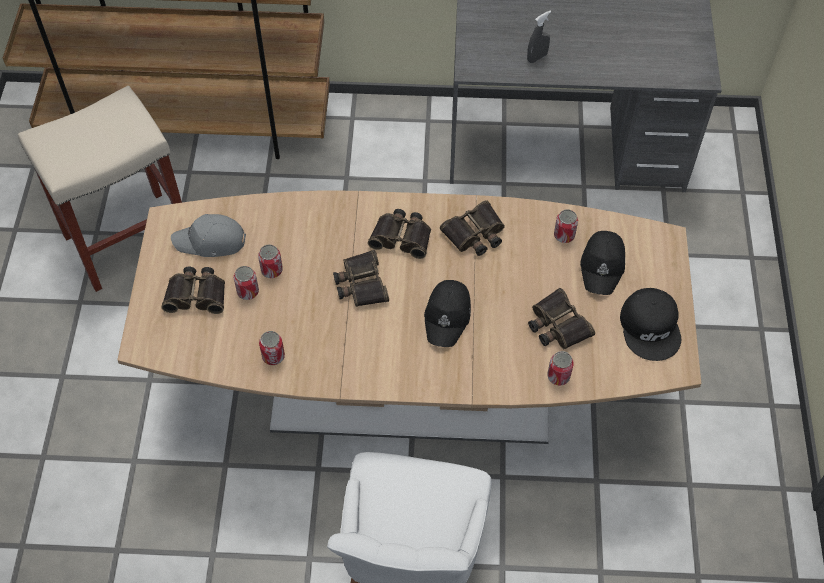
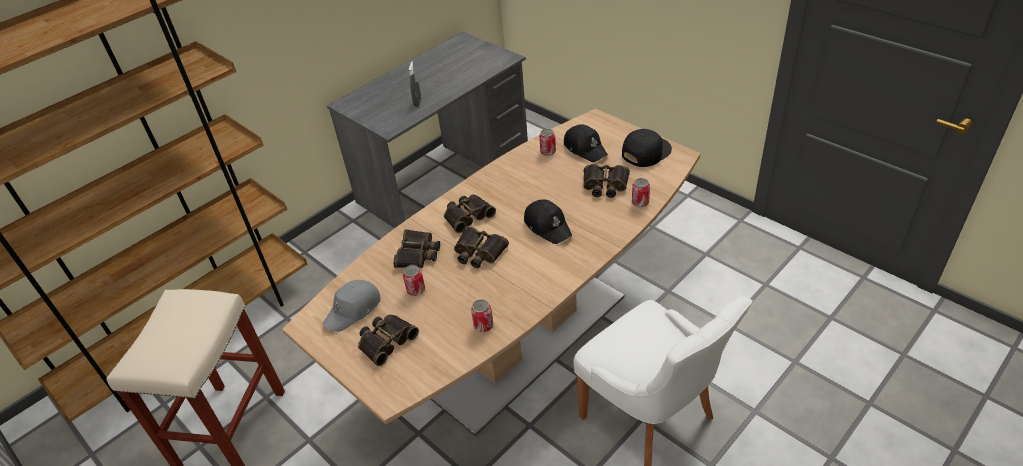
camera: 45 degrees left, 15 degrees down
can [234,266,259,300] -> none
binoculars [440,200,505,256] -> binoculars moved to [393,229,440,268]
black cap [620,288,681,361] -> black cap turned 75 degrees counterclockwise [622,129,672,167]

